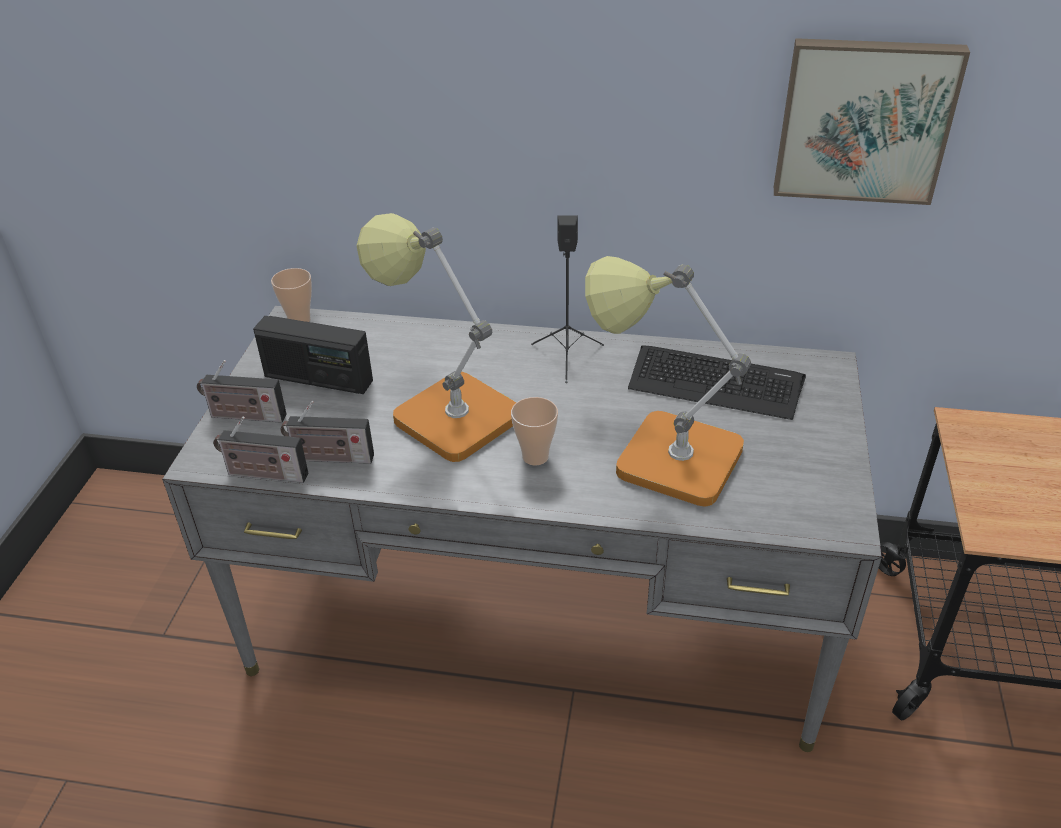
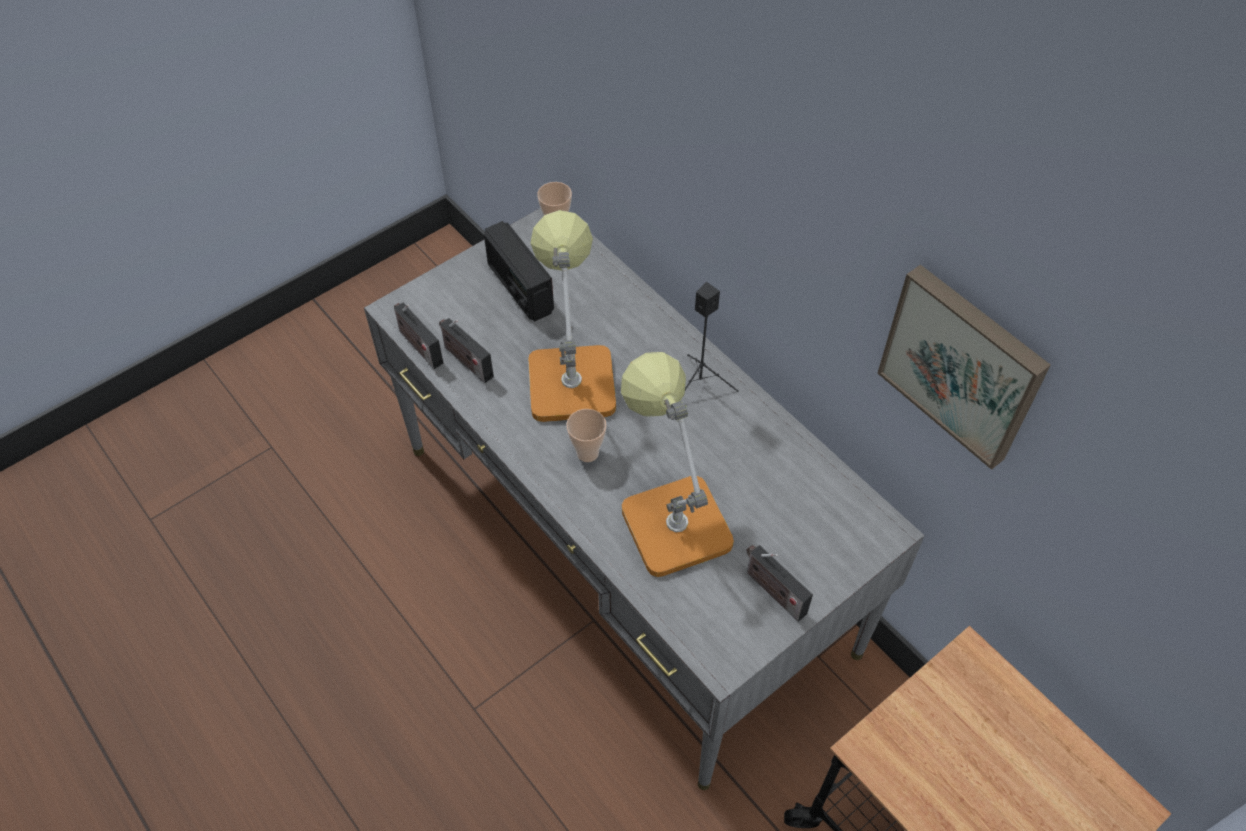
camera: 40 degrees right, 15 degrees up
radio [197,360,287,423] -> radio moved to [746,545,813,622]
keyboard [628,345,806,420] -> none

